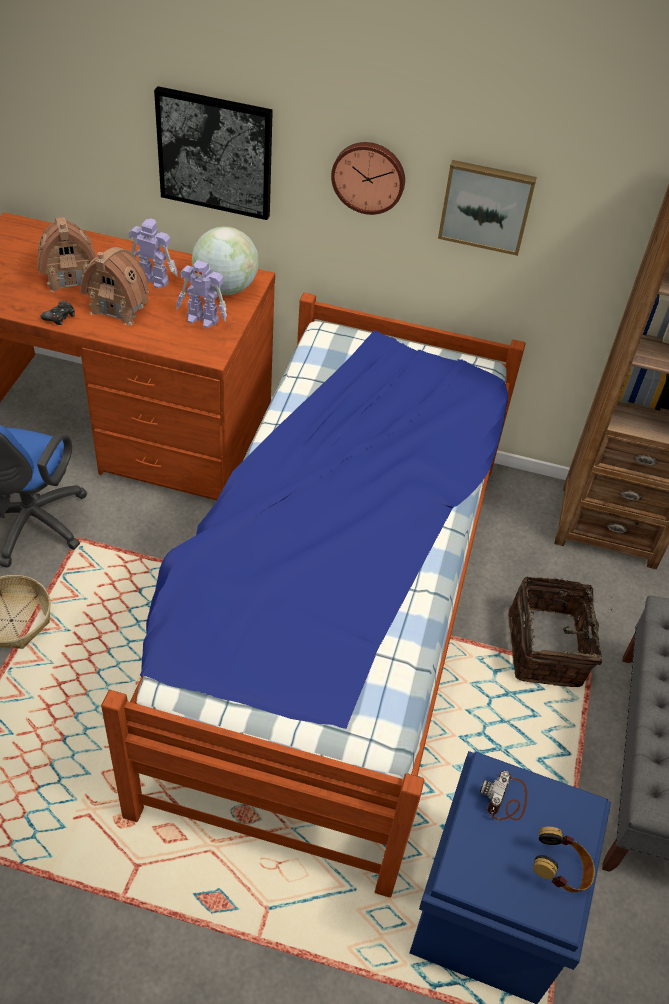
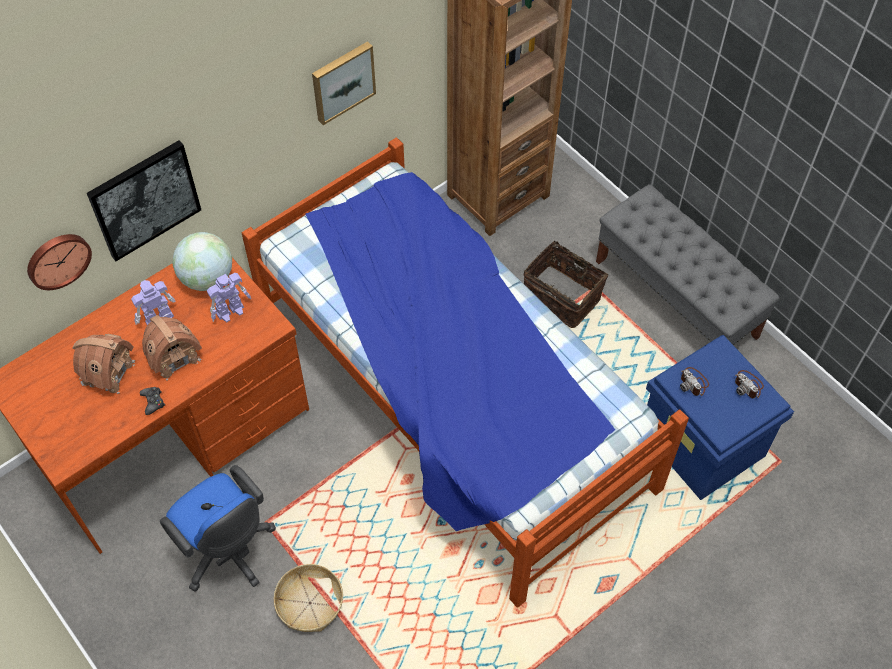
camera: 50 degrees left, 10 degrees up
wall clock [331,142,405,215] -> wall clock moved to [27,234,92,290]
headphones [533,827,595,893] -> camera [735,370,764,398]

